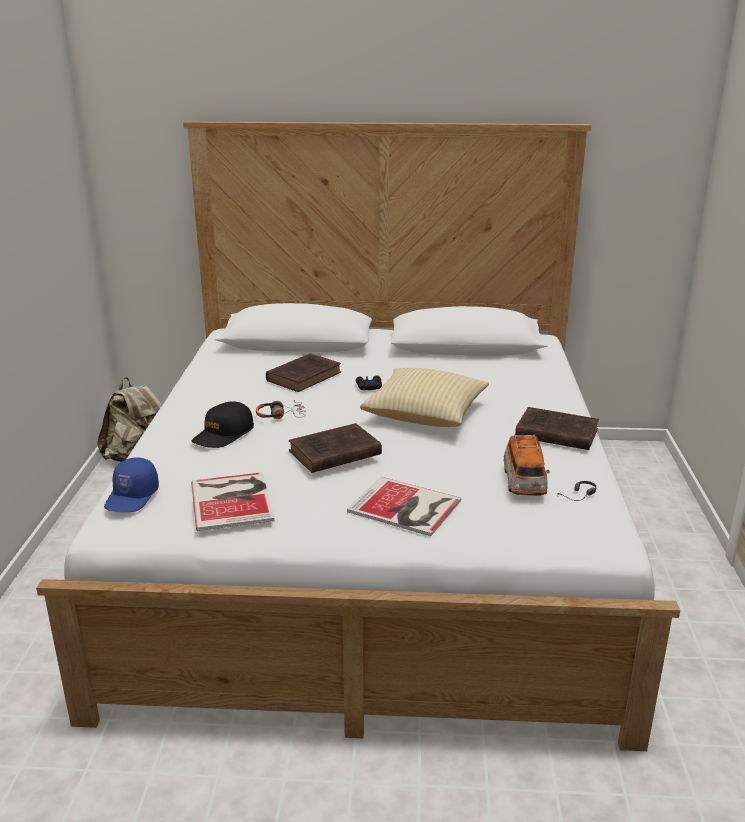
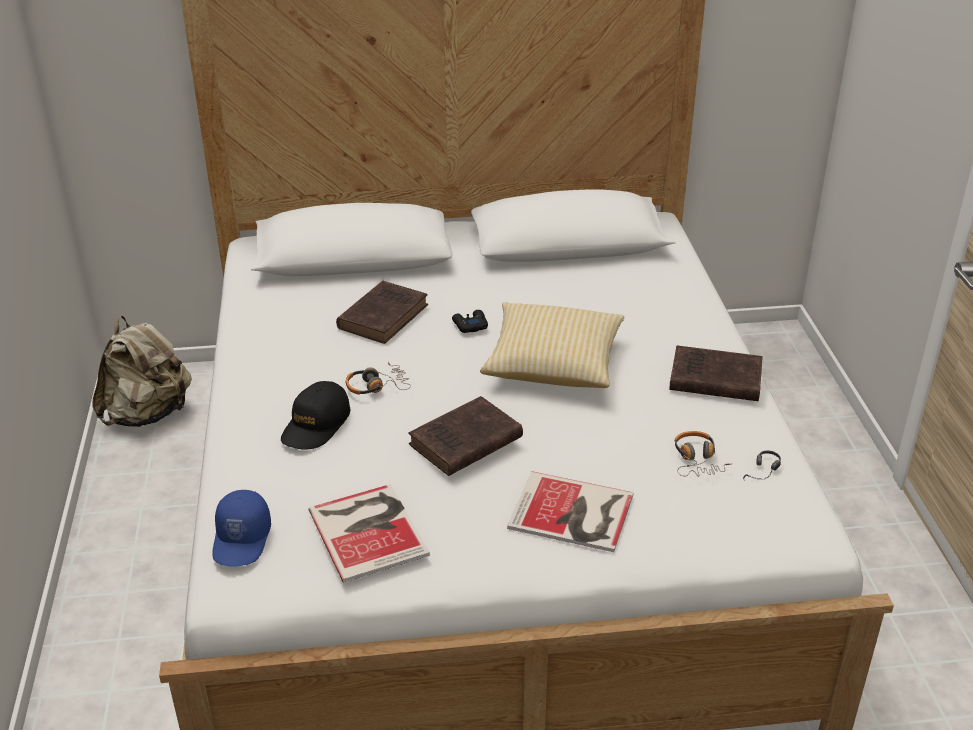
camera: 10 degrees left, 10 degrees up
toy car [503,435,550,496] -> headphones [675,431,731,477]

